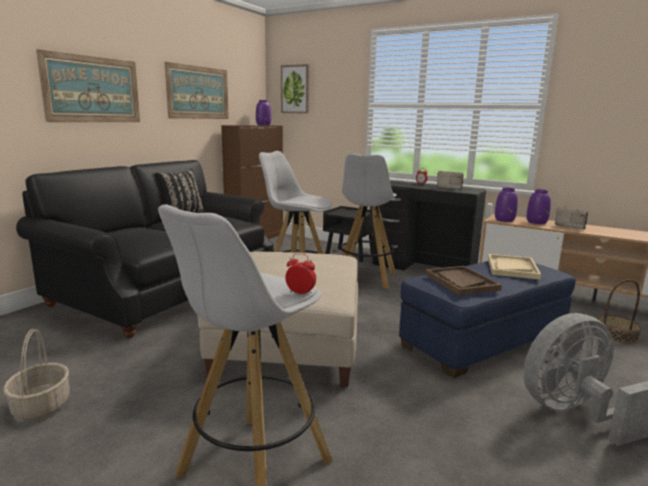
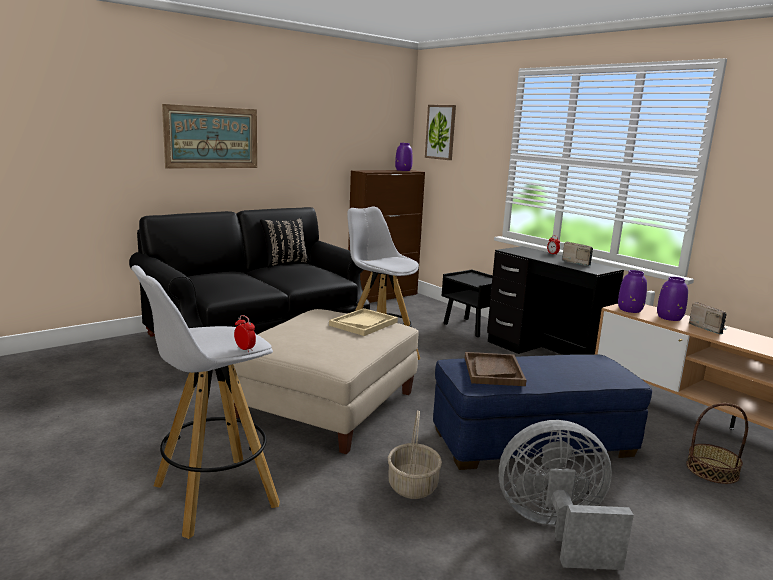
camera: 20 degrees right, 0 degrees up
basket [3,329,70,420] -> basket moved to [388,410,442,499]
picture [165,62,229,119] -> none
white stool [340,153,397,289] -> none
beige tray [488,254,541,280] -> beige tray moved to [329,308,398,336]

